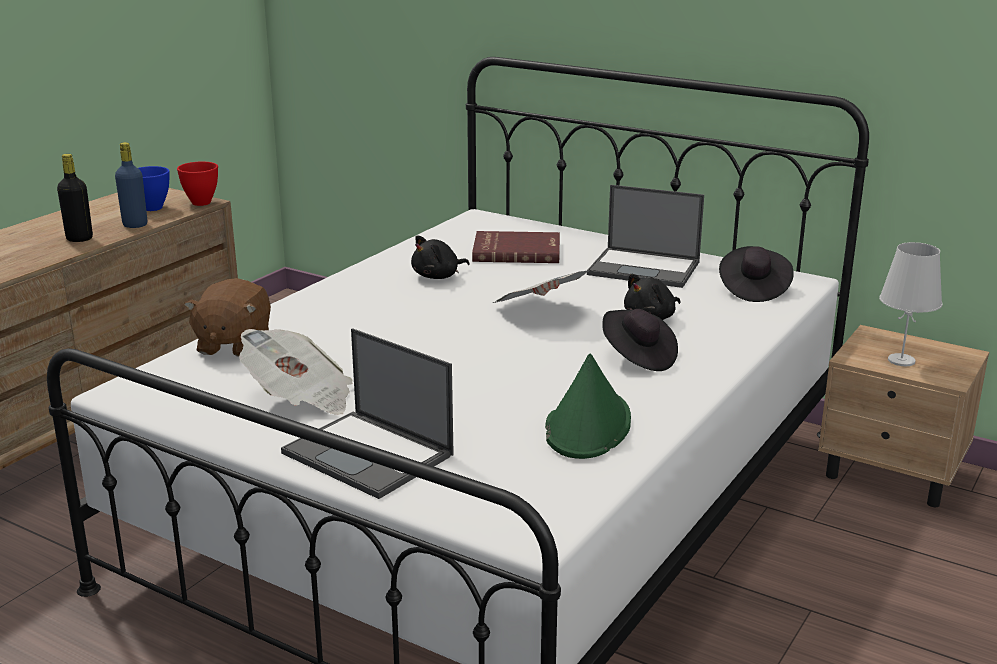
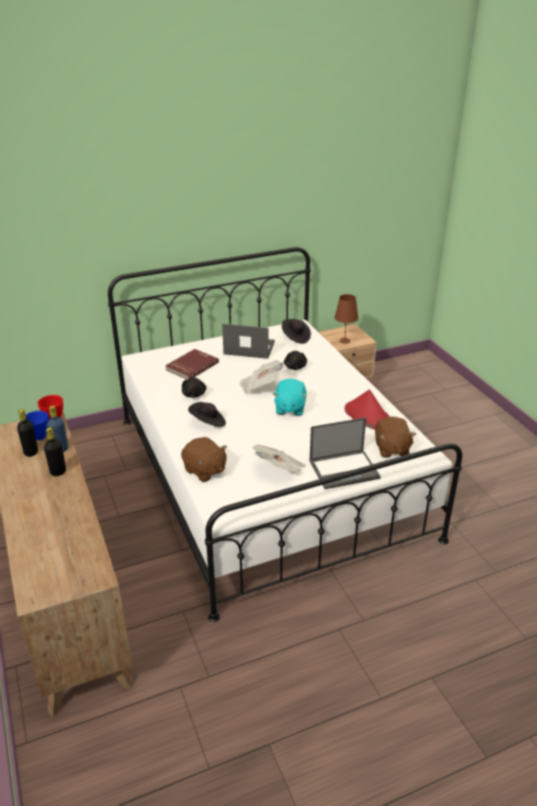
camera: 55 degrees left, 10 degrees up
green hat [545,353,631,459] -> red hat [345,389,390,429]
laptop [587,185,704,288] -> laptop turned 135 degrees counterclockwise [222,324,275,359]
black hat [602,309,678,371] -> black hat moved to [188,402,226,427]
white table lamp [879,242,942,366] -> brown table lamp [334,294,359,344]
none -> black bottle [17,409,38,457]
none -> turquoise plush toy [273,379,307,416]
none -> brown plush toy [375,417,416,458]

